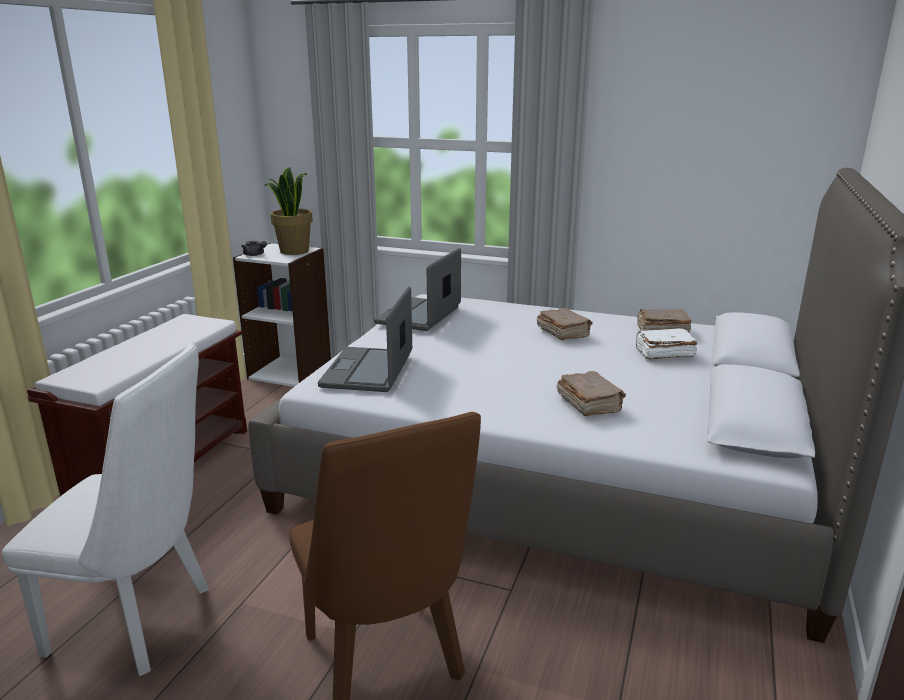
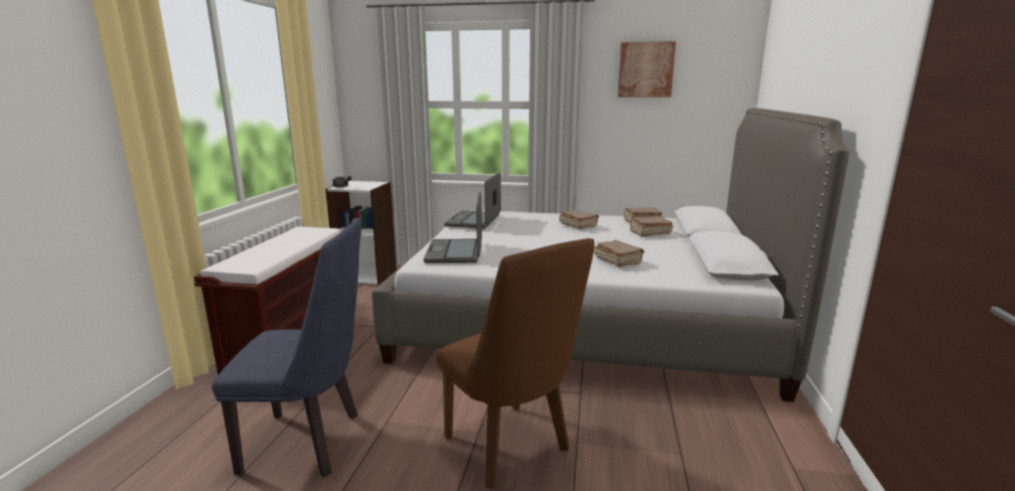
camera: 10 degrees left, 5 degrees down
white chair [2,344,209,676] -> blue chair [212,218,362,477]
potted plant [264,167,313,255] -> none
white book [635,328,698,360] -> brown book [630,216,673,237]
none -> picture [618,41,676,97]

